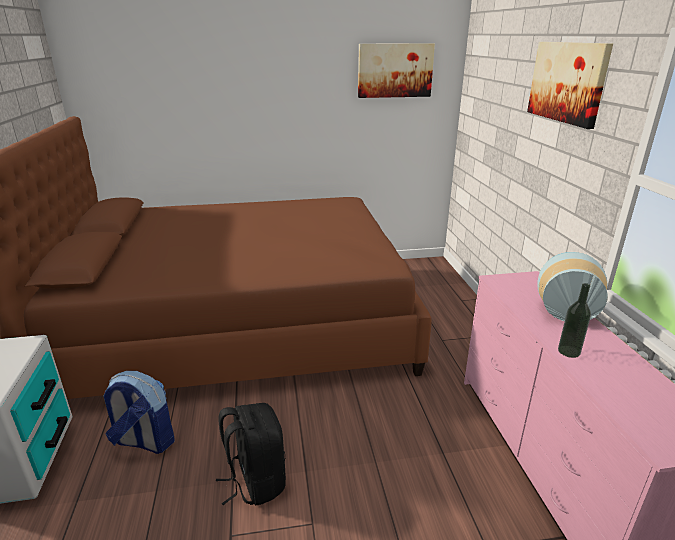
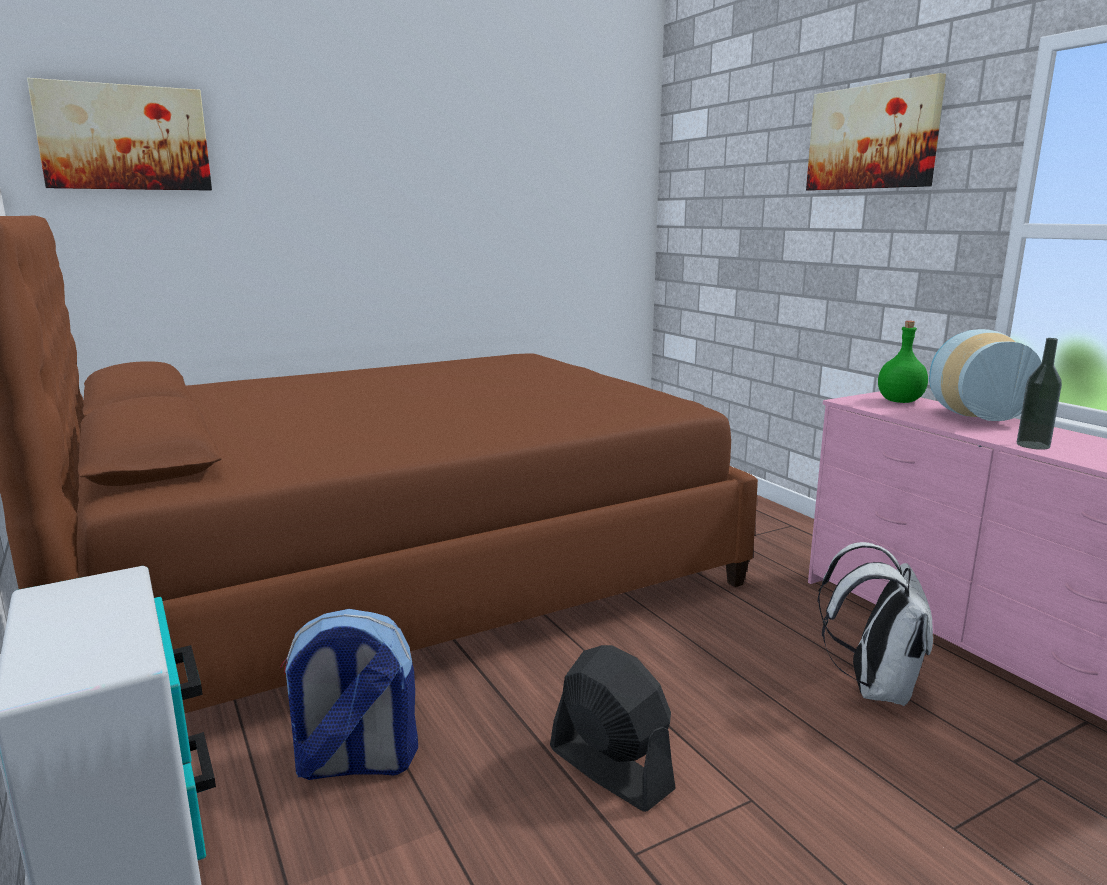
camera: 20 degrees left, 10 degrees down
black backpack [216,403,286,505] -> black fan [550,645,676,812]
picture [358,43,435,98] -> picture moved to [27,78,212,191]
none -> white backpack [818,542,933,706]
none -> green bottle [878,321,928,403]

